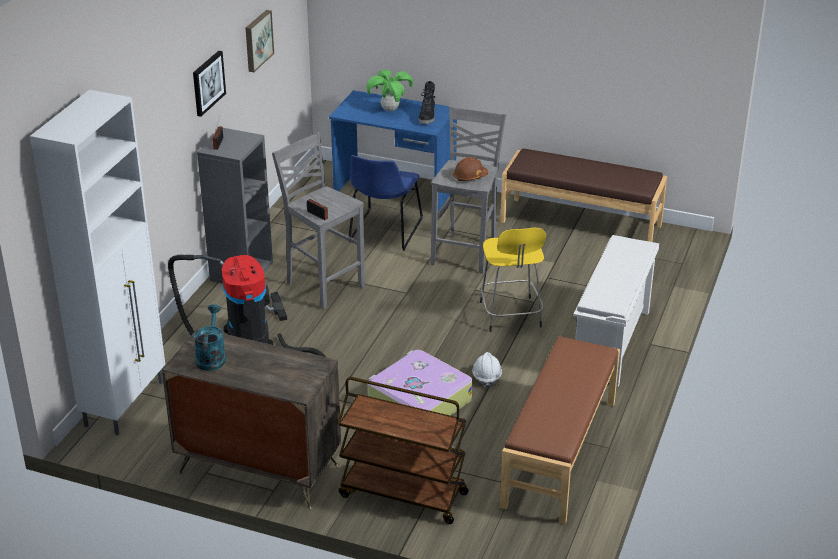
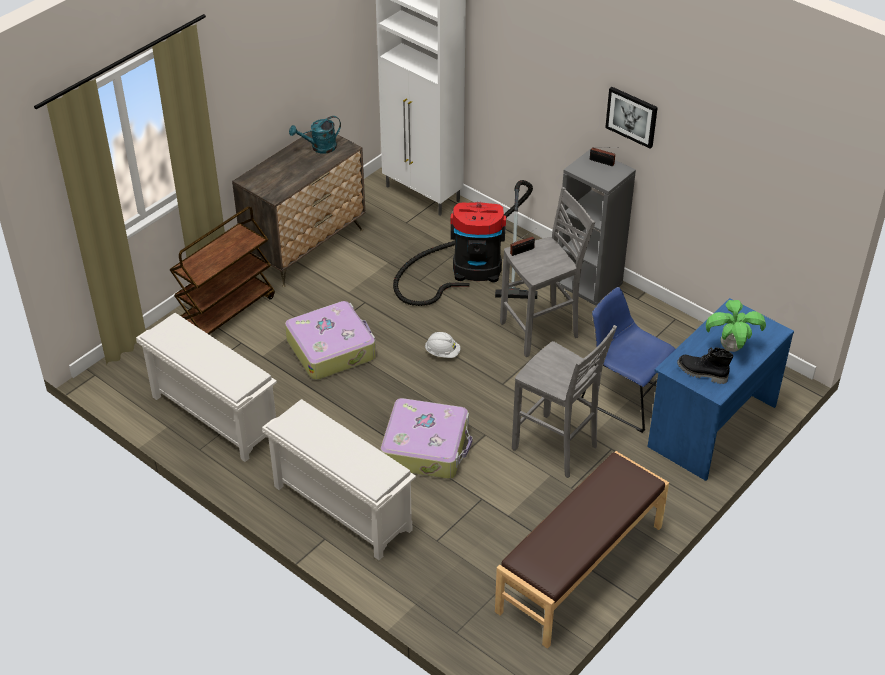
camera: 110 degrees right, 10 degrees up
turquoise watering can [194,304,226,371] -> turquoise watering can turned 135 degrees clockwise [289,116,341,154]
picture [246,10,274,72] -> none
brown hard hat [453,157,488,181] -> none
white hard hat [472,352,502,388] -> white hard hat moved to [425,332,460,358]
yellow stool [480,228,546,332] -> suitcase [381,398,473,479]
brown bench [500,336,620,524] -> white shoe rack [136,313,277,462]

